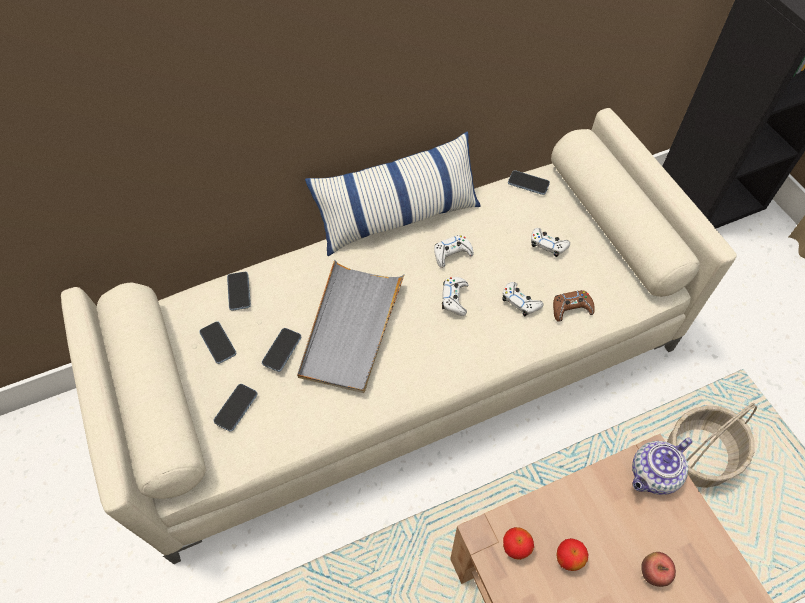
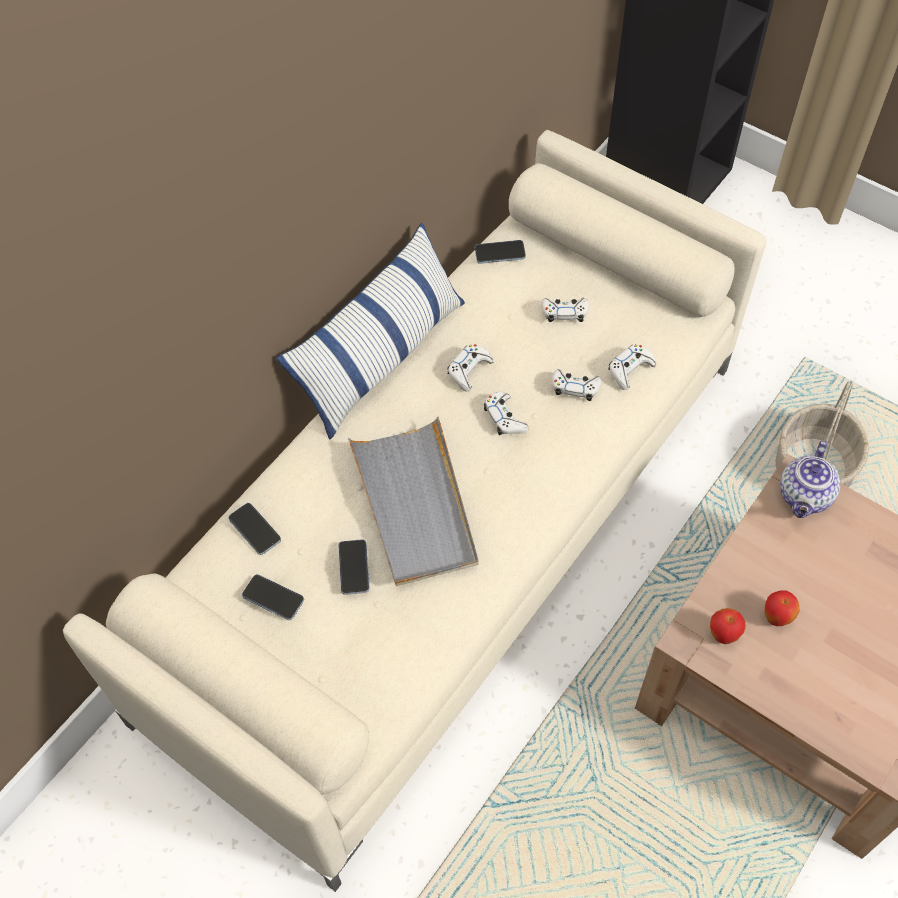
camera: 30 degrees left, 0 degrees up
phone [213,384,258,432] -> none
brown game controller [553,290,595,322] -> white game controller [608,344,656,390]
apple [641,552,676,587] -> none

